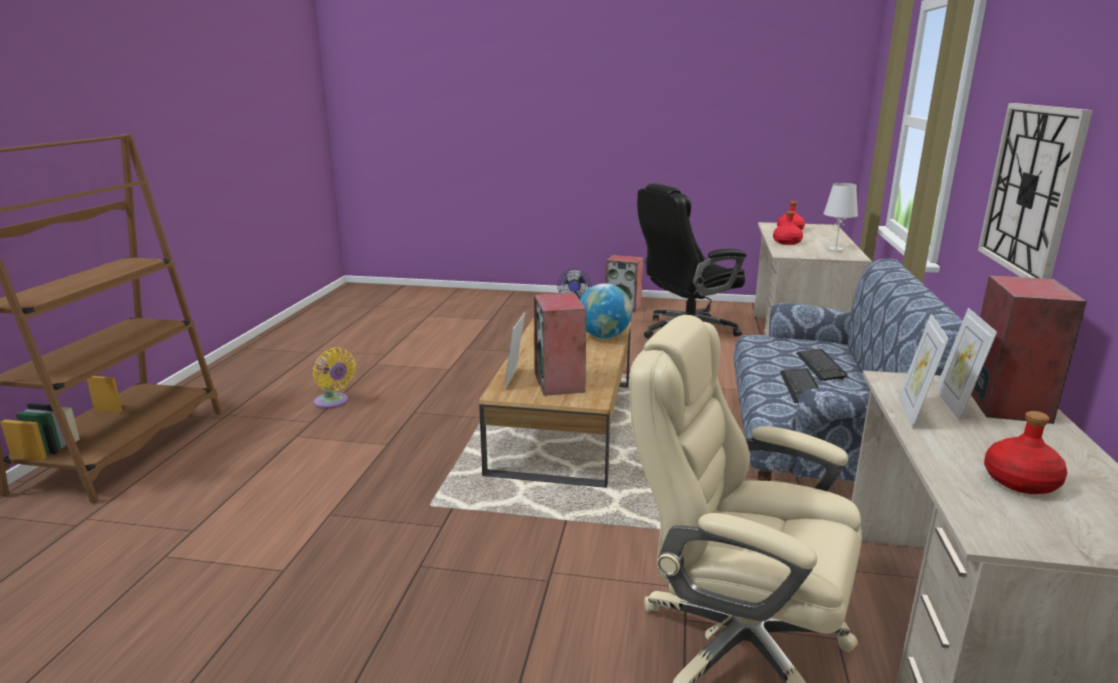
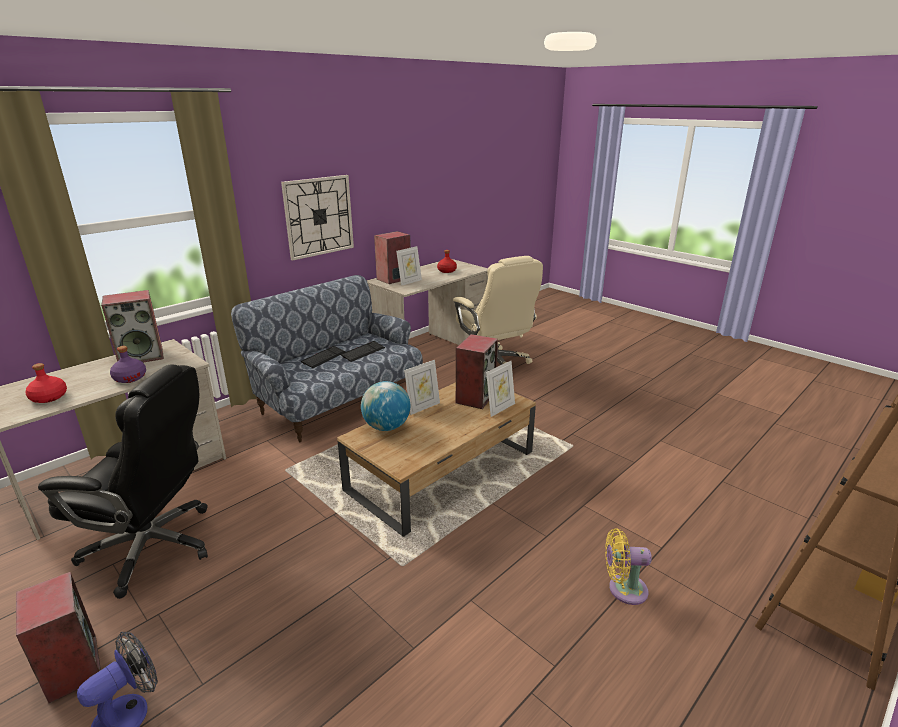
camera: 145 degrees left, 5 degrees up
yellow fan [313,347,356,409] -> yellow fan turned 75 degrees counterclockwise [605,528,652,605]
red bottle [773,211,803,245] -> purple bottle [110,346,146,383]
white table lamp [823,183,858,252] -> speaker [101,290,164,363]
picture frame [899,314,949,429] -> picture frame moved to [404,360,440,415]

